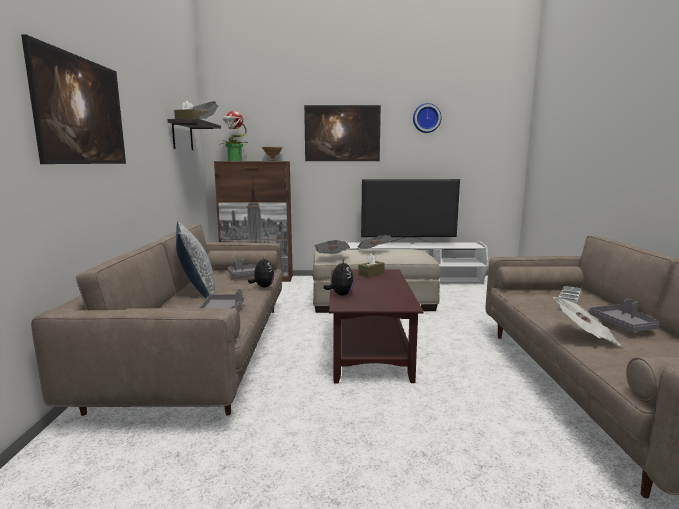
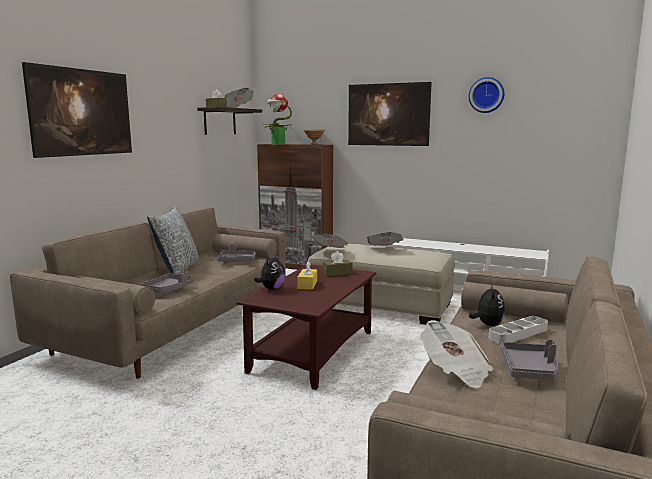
camera: 25 degrees right, 0 degrees up
plush toy [248,256,274,287] -> plush toy moved to [469,284,505,326]
television [361,179,460,244] -> none
none -> yellow tissue box [297,261,317,289]

